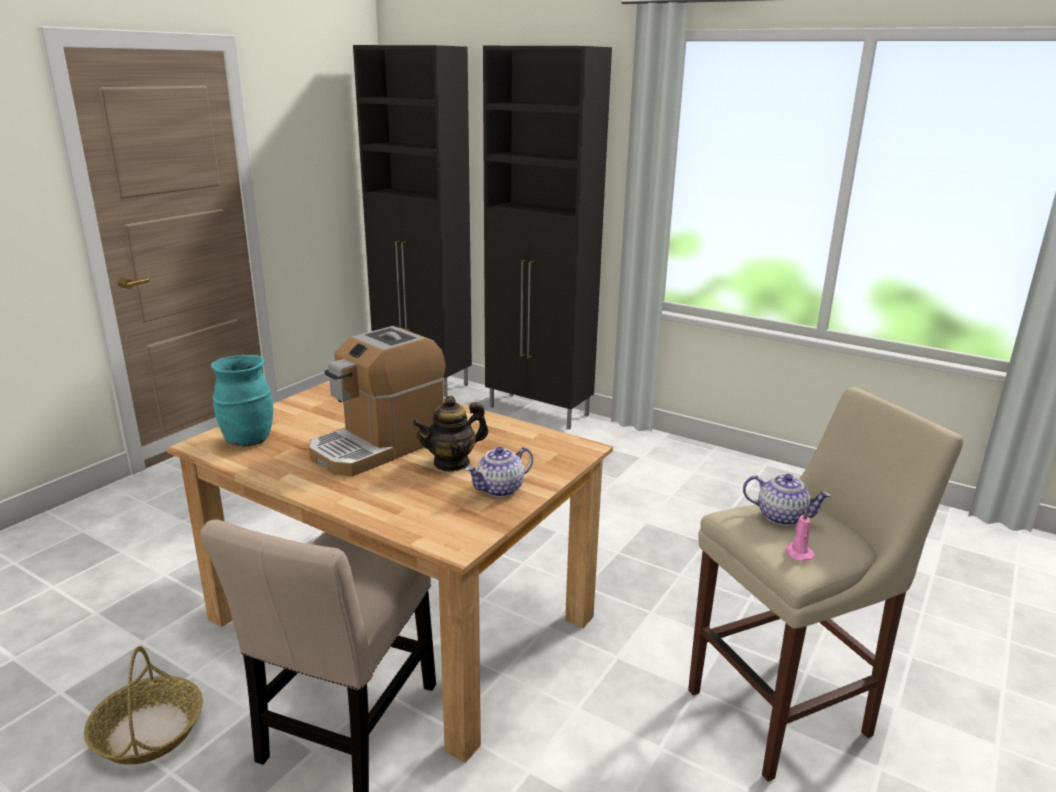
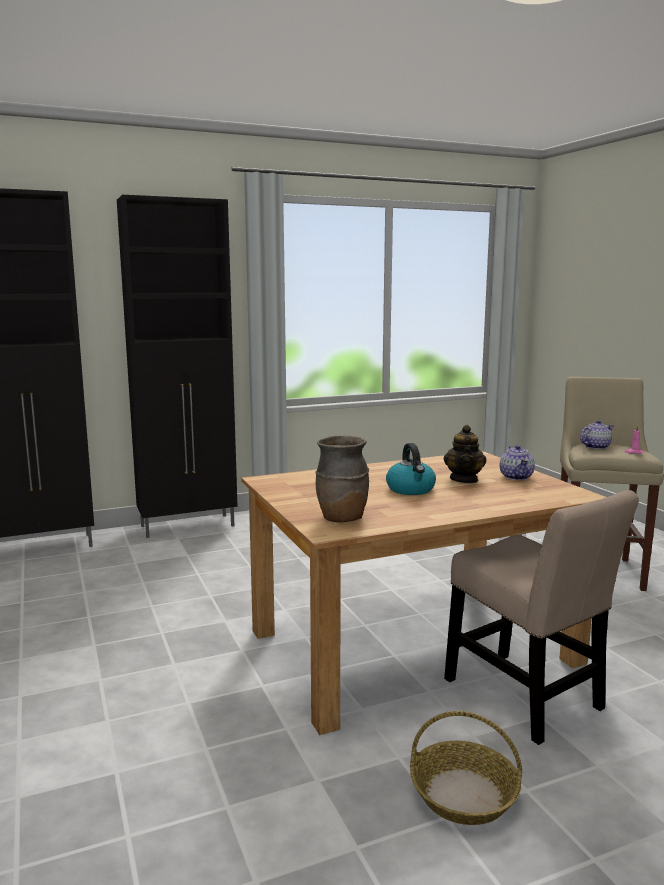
camera: 55 degrees left, 10 degrees down
turquoise vase [211,355,273,446] -> brown vase [315,435,369,522]
coffee machine [309,326,445,476] -> kettle [386,443,436,495]

